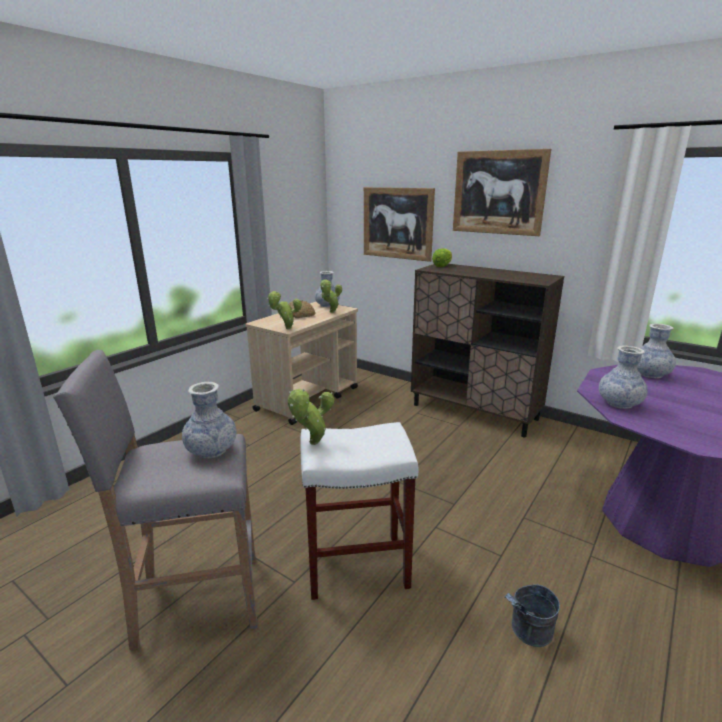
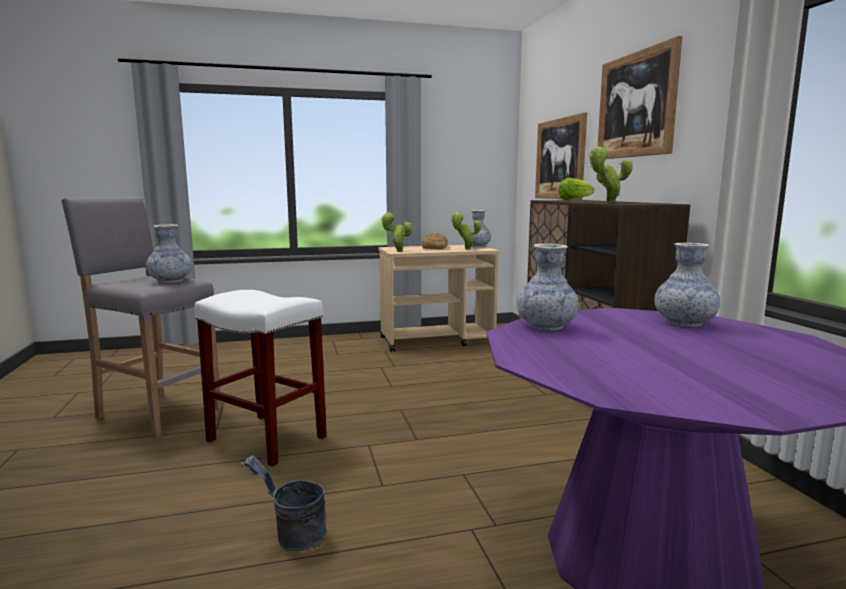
camera: 40 degrees right, 10 degrees down
potted plant [288,389,334,445] -> potted plant moved to [589,146,633,203]

